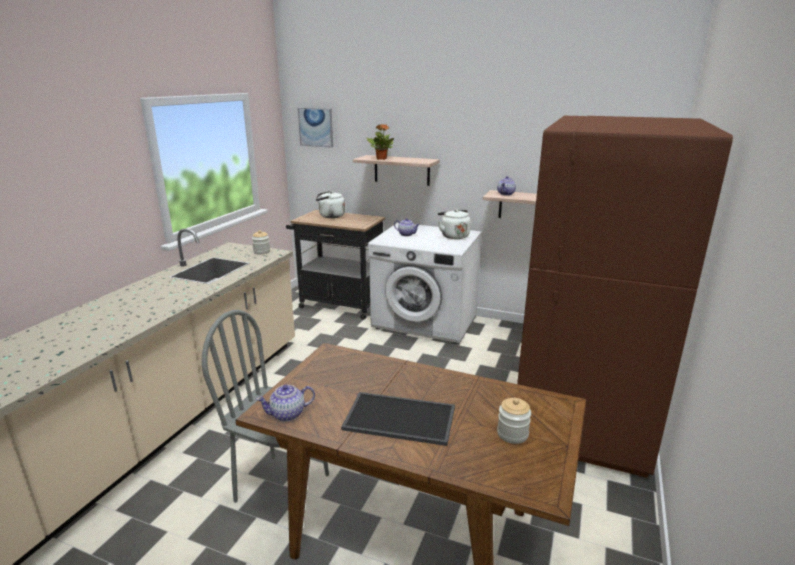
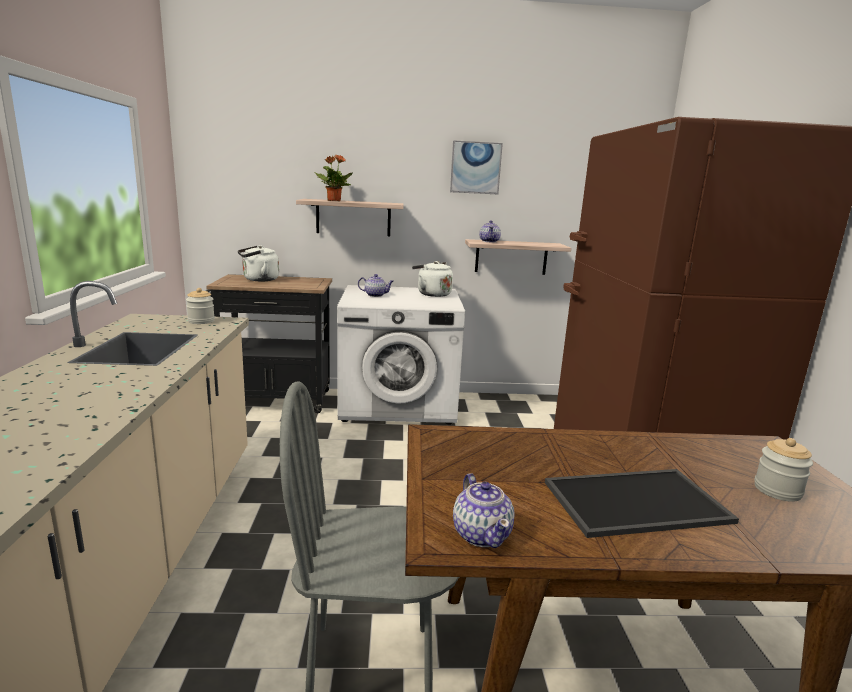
camera: 25 degrees left, 5 degrees down
teapot [256,385,315,421] -> teapot turned 60 degrees counterclockwise [453,473,514,548]
picture [298,108,333,147] -> picture moved to [450,140,503,194]

